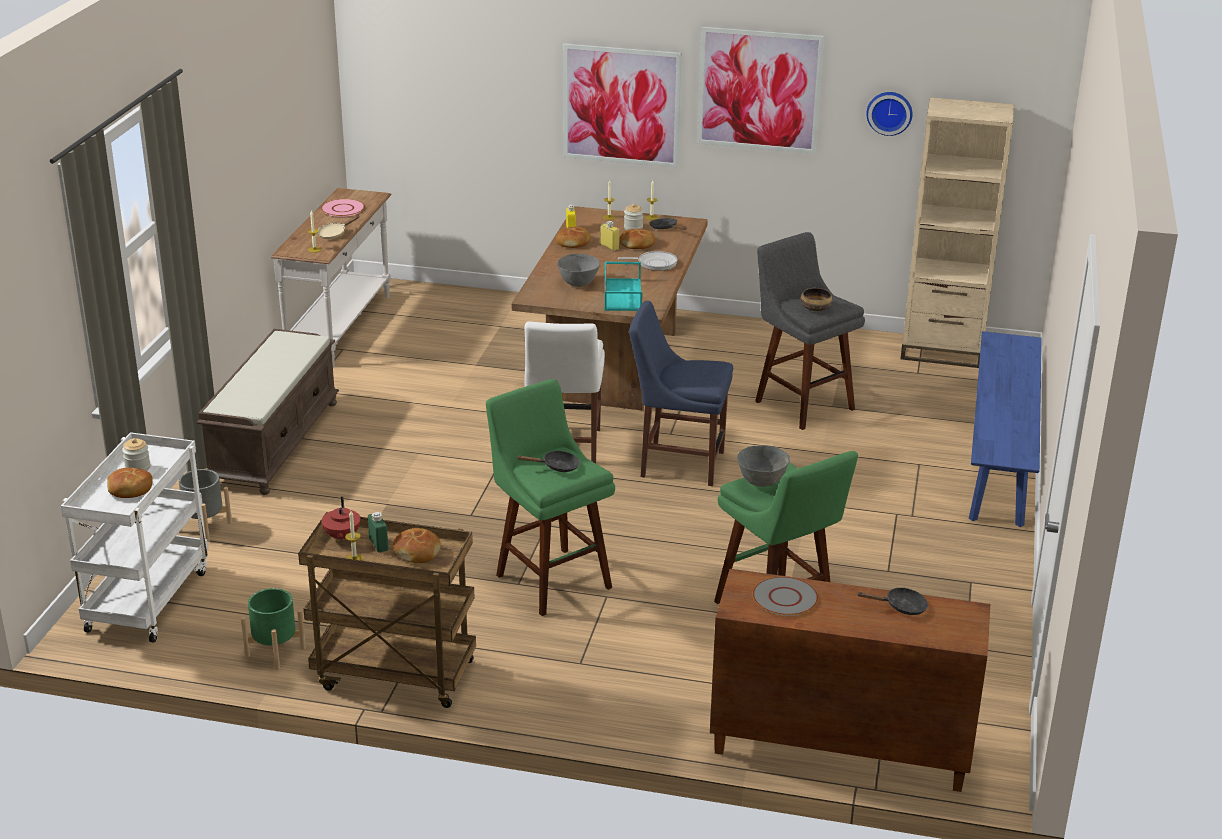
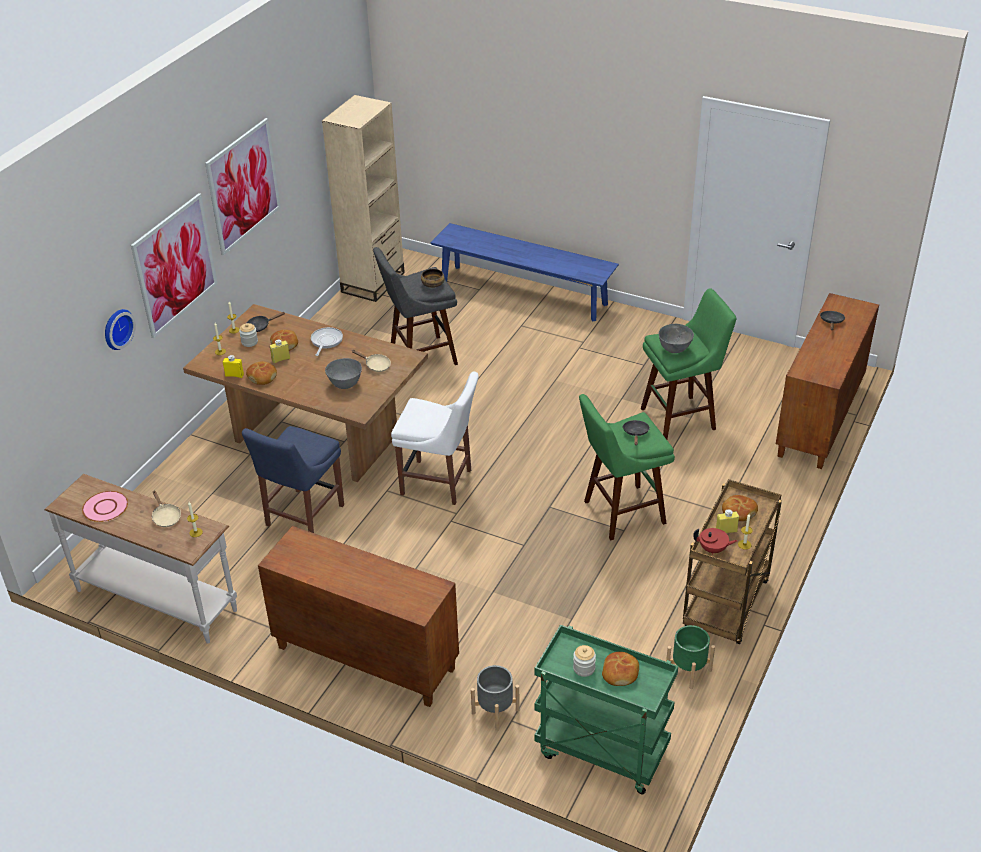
camera: 75 degrees left, 10 degrees up
white cart [61,432,209,643] -> green cart [534,625,678,795]
brown bench [197,329,339,495] -> brown cabinet [258,526,459,707]
green bottle [368,512,388,552] -> yellow bottle [716,509,739,533]
turquoise tray [605,262,642,311] -> beige frying pan [352,350,391,372]
blue chair [629,301,733,486] -> blue chair moved to [242,426,344,533]
grey plate [752,577,818,616] -> none
wall clock [866,92,913,136] -> wall clock moved to [105,309,136,350]

